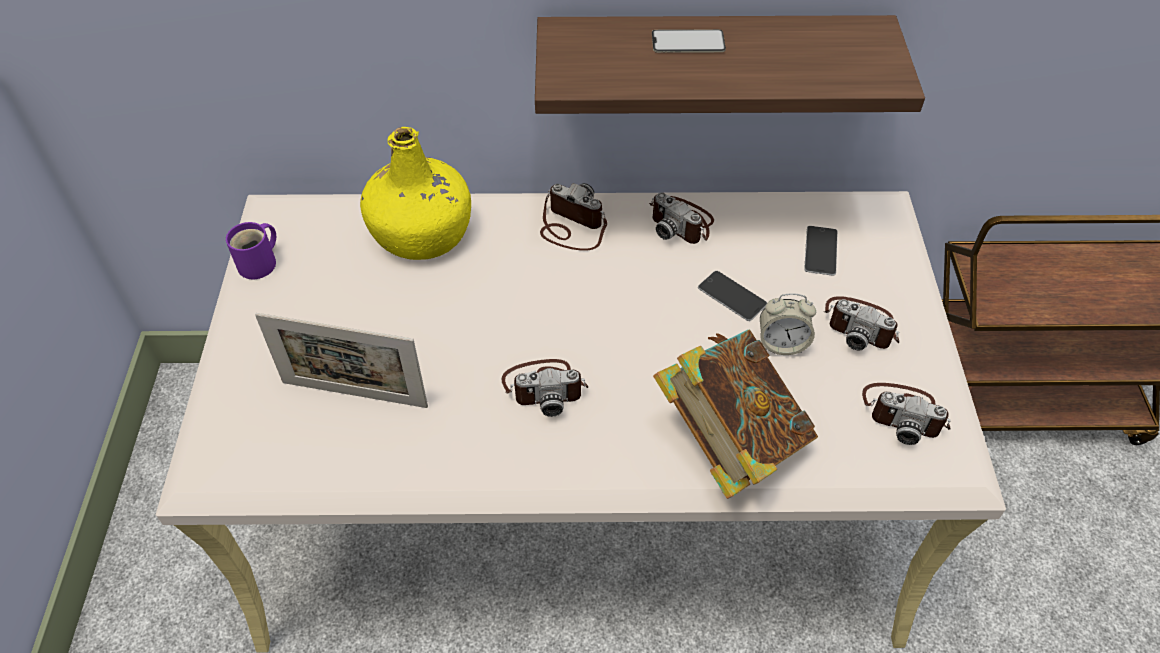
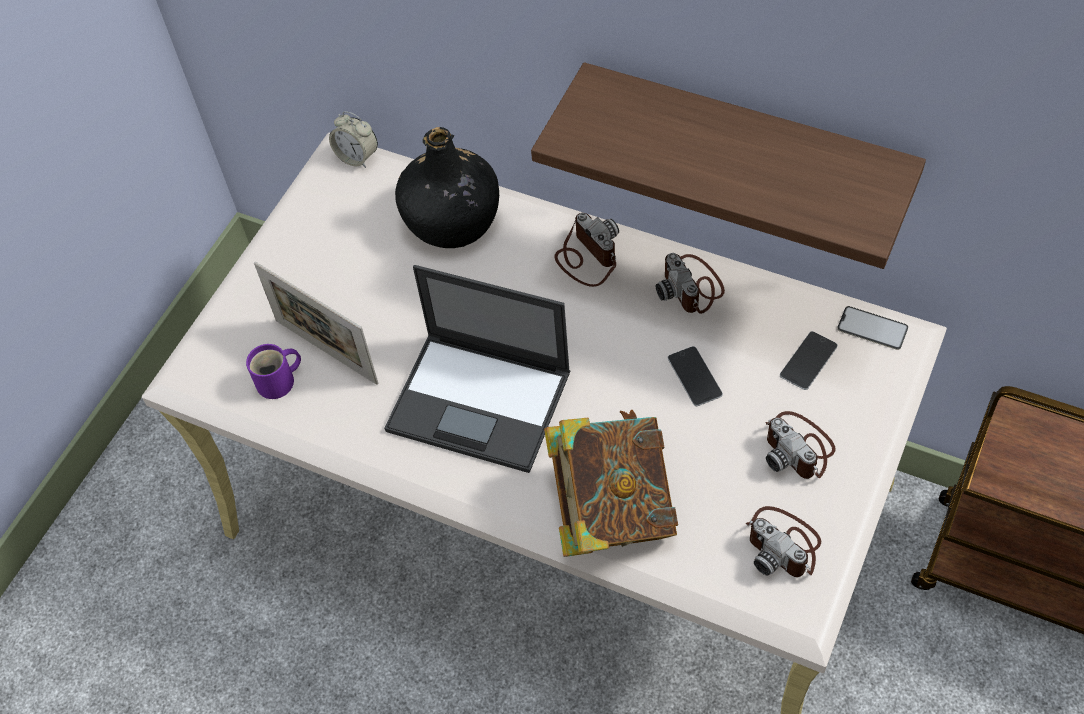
camera: 30 degrees right, 5 degrees up
purple mug [226,222,276,279] -> purple mug moved to [246,344,301,399]
yellow bottle [360,127,471,260] -> black bottle [395,127,499,248]
camera [502,359,588,417] -> laptop [384,265,571,473]
phone [652,29,726,53] -> phone moved to [837,306,908,350]
alarm clock [760,293,816,355] -> alarm clock moved to [329,111,378,168]

